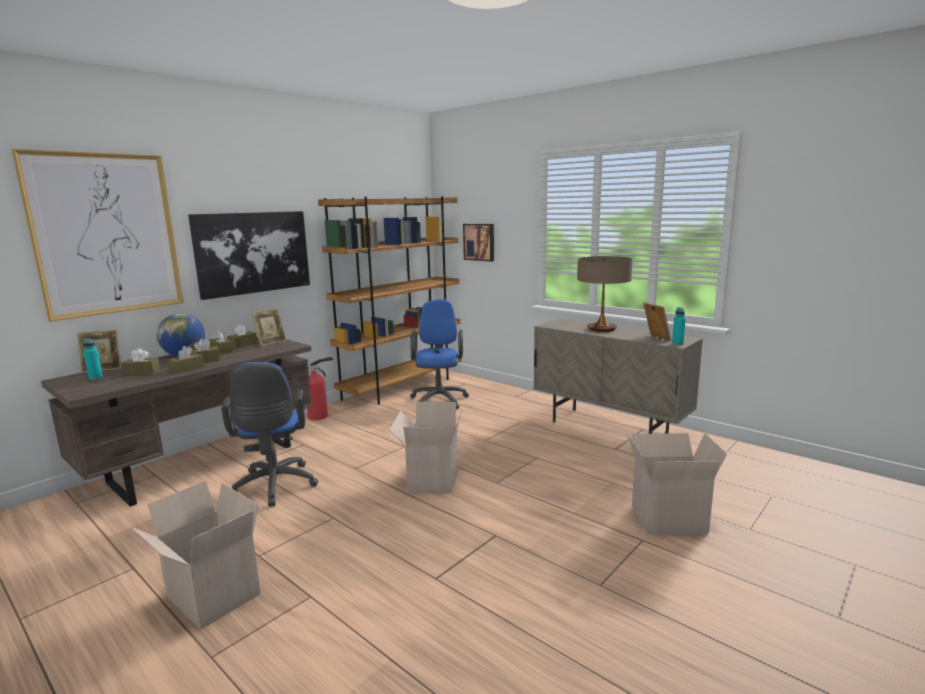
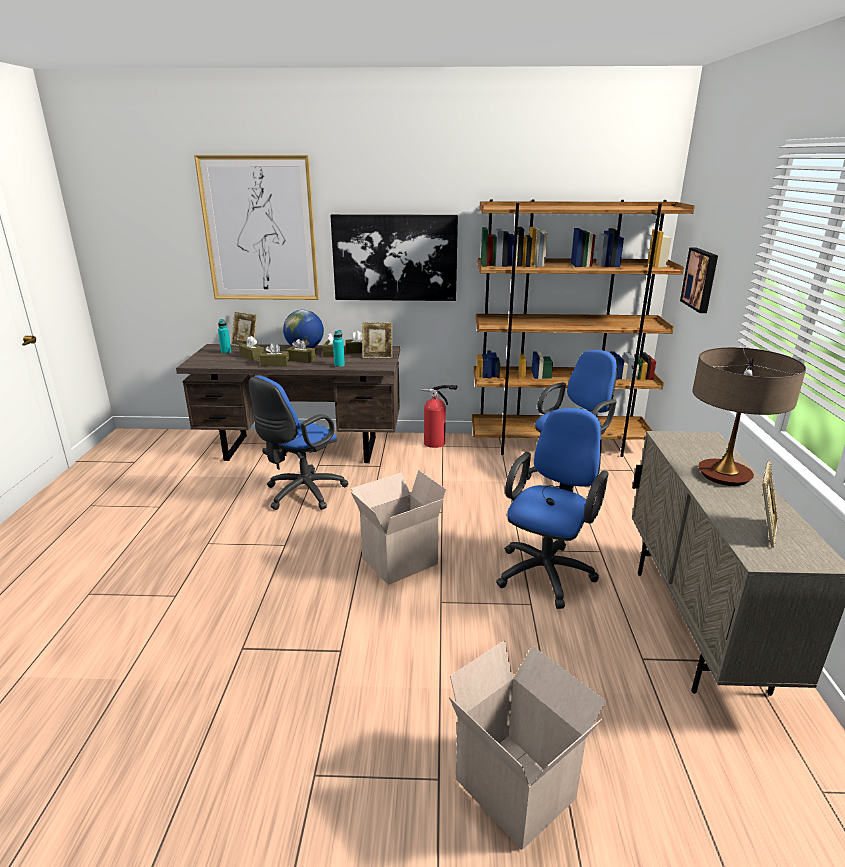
camera: 50 degrees right, 10 degrees up
cardboard box [130,481,260,630] -> none
turquoise bottle [672,307,686,345] -> turquoise bottle moved to [333,330,345,367]
none -> blue office chair [496,408,608,609]

